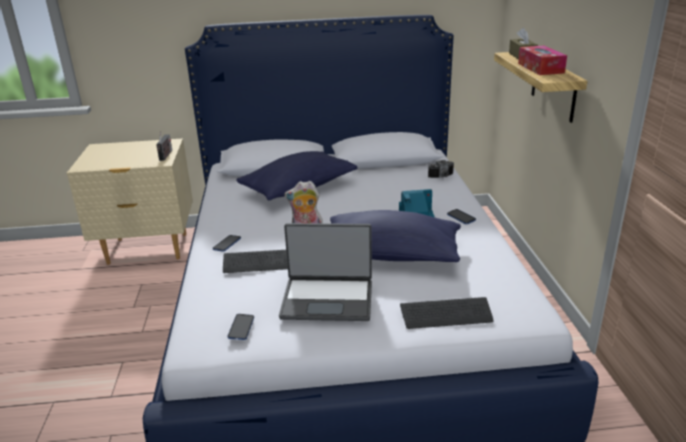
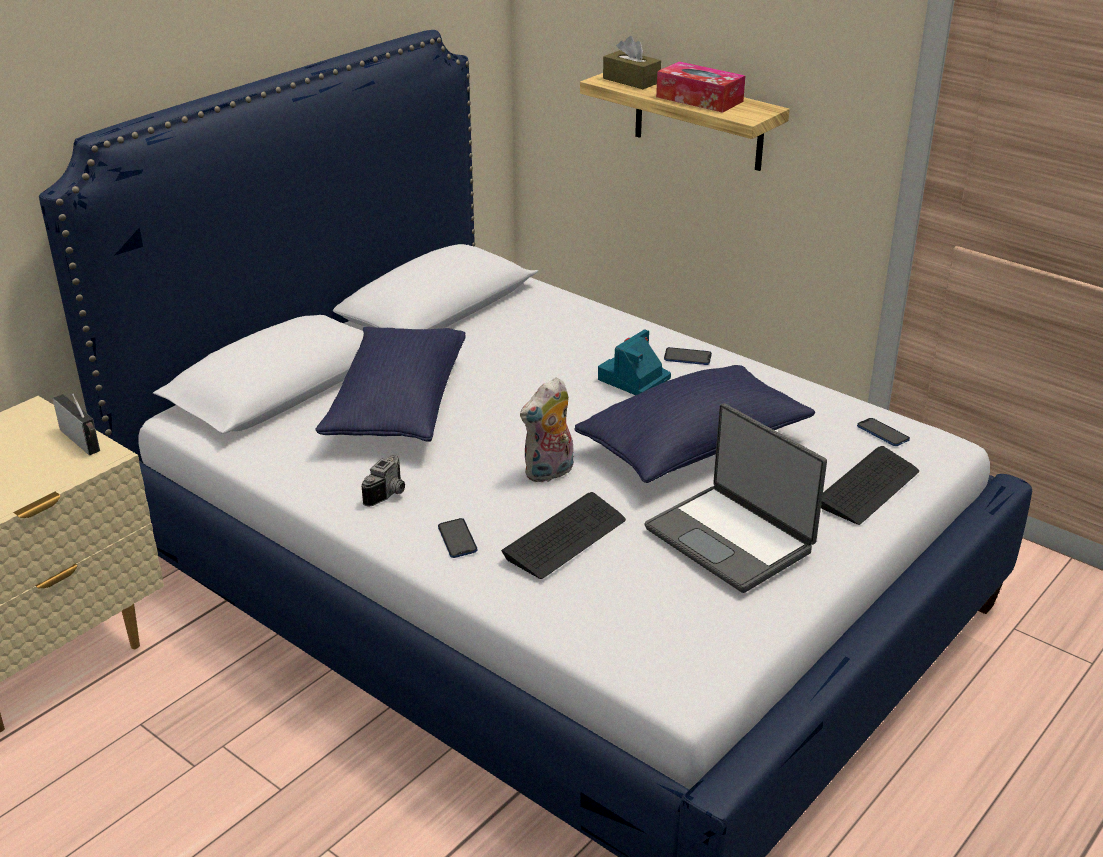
camera: 45 degrees left, 5 degrees up
phone [228,314,254,340] -> phone moved to [857,418,910,446]
laptop [279,223,372,321] -> laptop turned 90 degrees clockwise [644,403,827,593]
camera [428,160,454,178] -> camera moved to [361,455,405,507]

